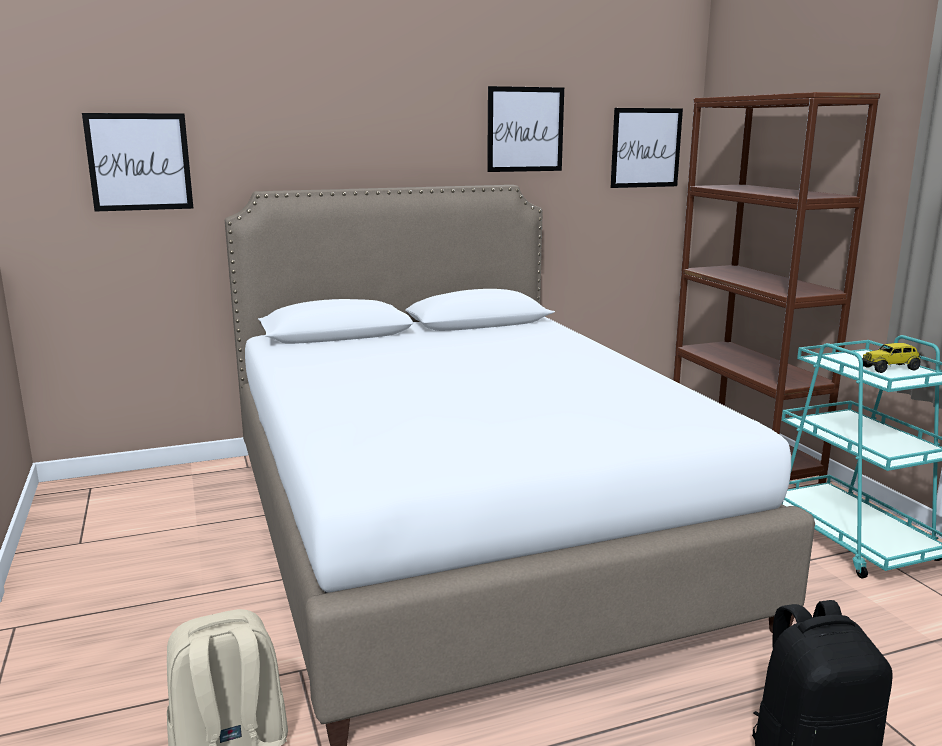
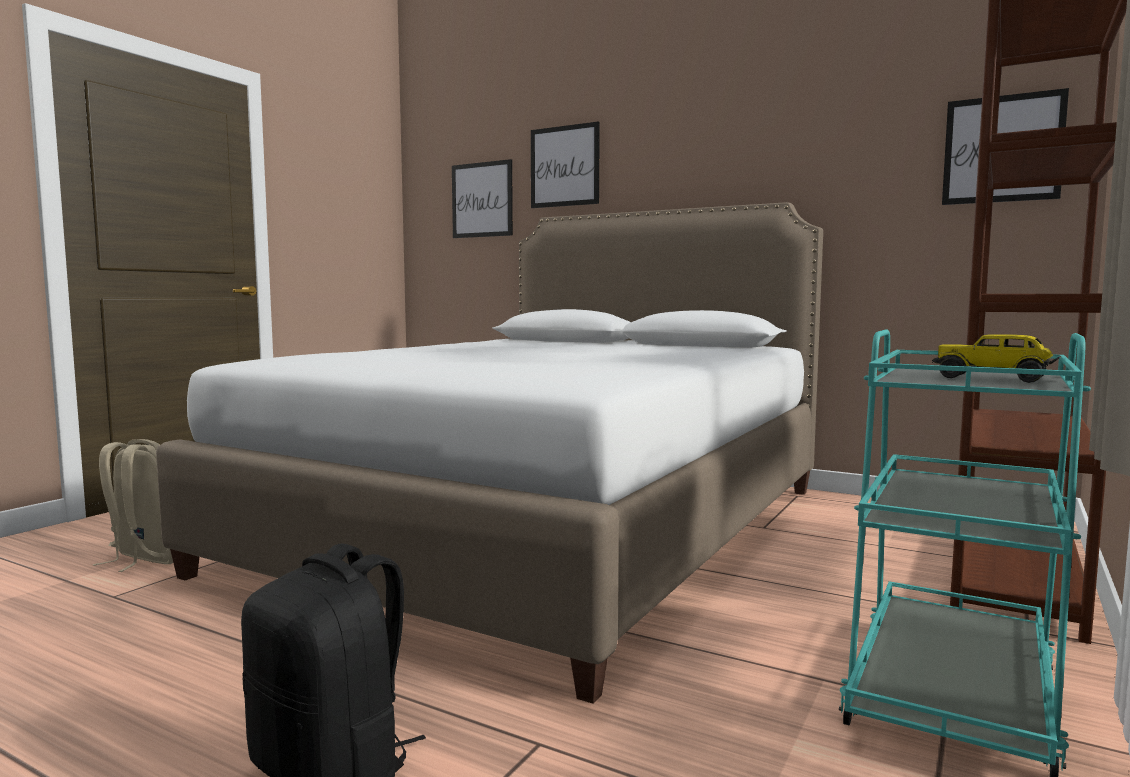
camera: 50 degrees right, 10 degrees down
picture [487,86,564,172] -> picture moved to [531,121,600,208]

